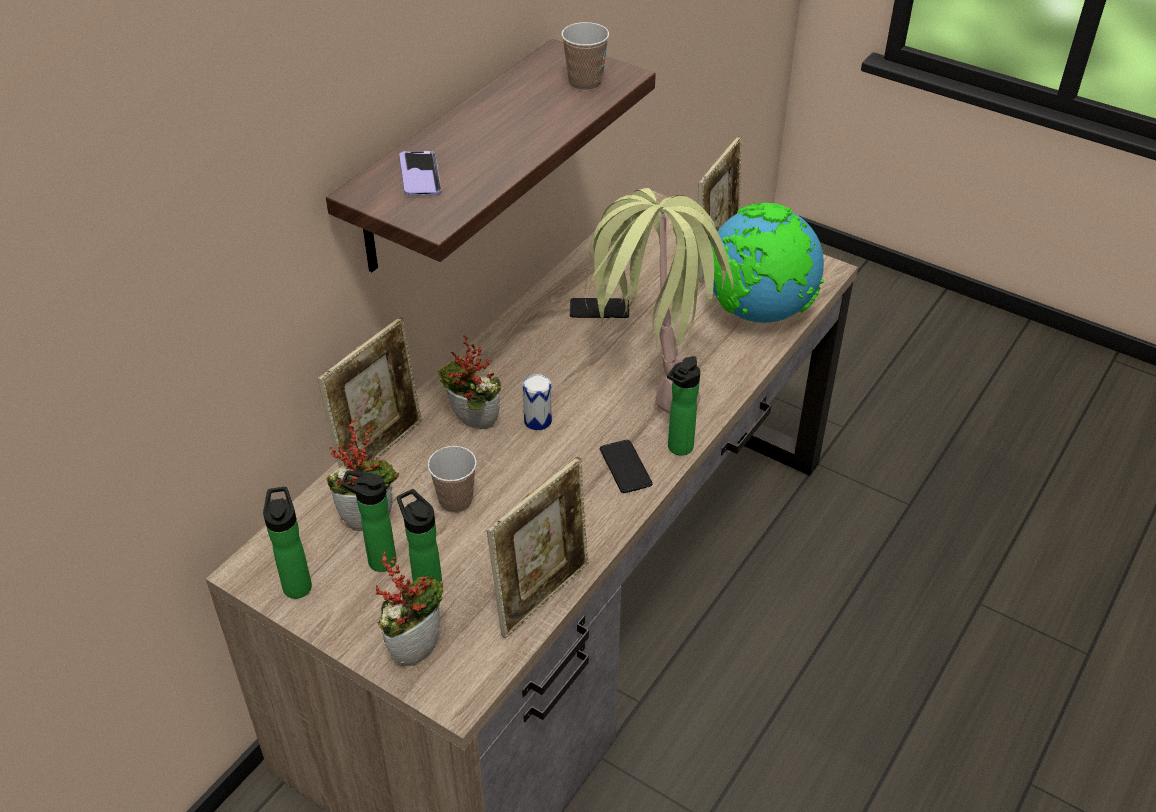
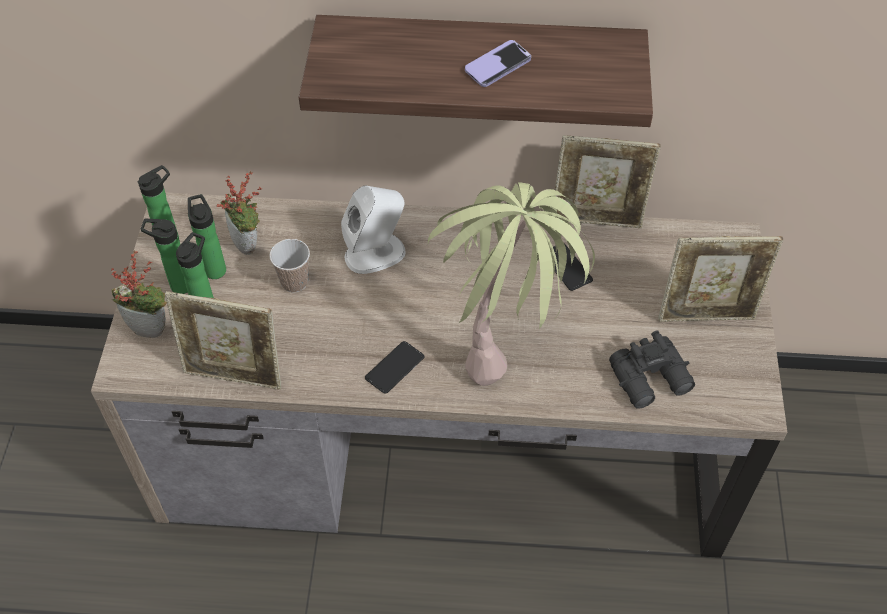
camera: 60 degrees right, 10 degrees up
picture frame [318,317,422,467] -> picture frame moved to [555,135,661,228]
phone [399,151,441,196] -> phone moved to [465,40,531,87]
potted plant [438,335,501,429] -> white speaker [341,186,406,274]
can [523,374,552,430] -> none
cup [561,22,609,91] -> none
bottle [667,356,700,455] -> bottle moved to [141,219,188,294]
globe [711,203,824,323] -> black binoculars [609,330,695,409]

